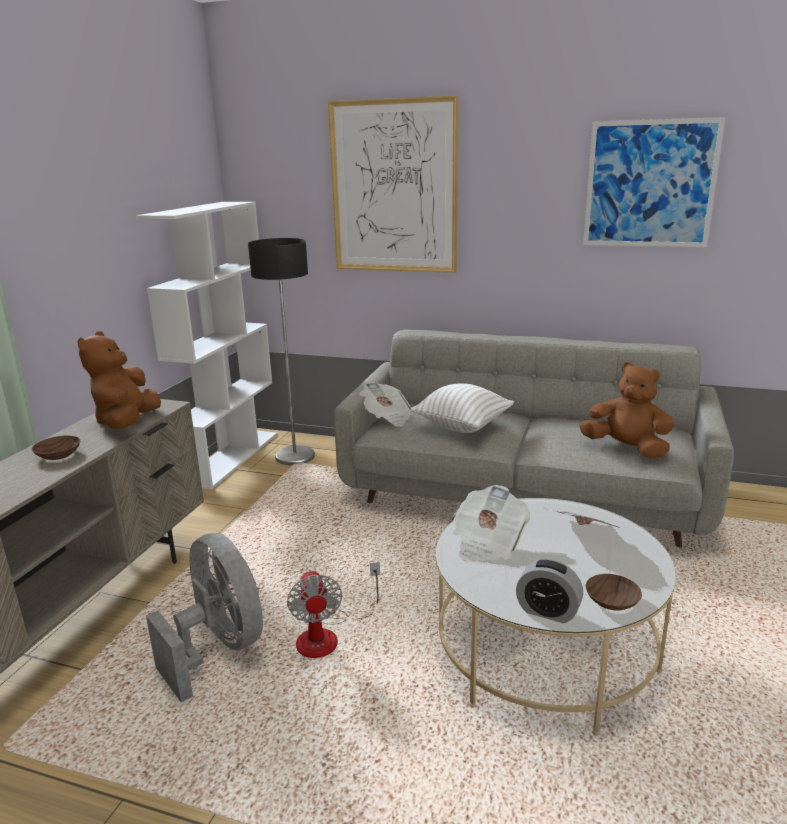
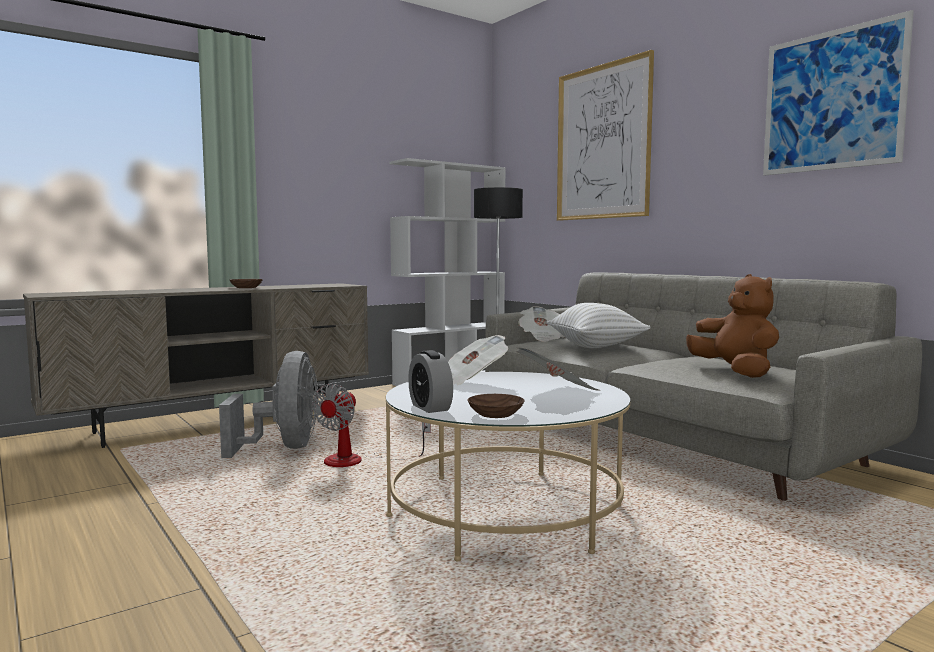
camera: 35 degrees right, 15 degrees down
brown plush toy [77,331,161,429] -> none

